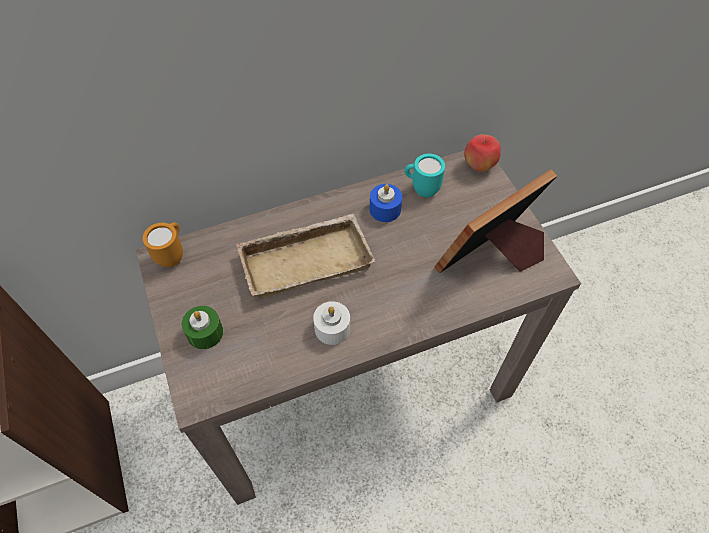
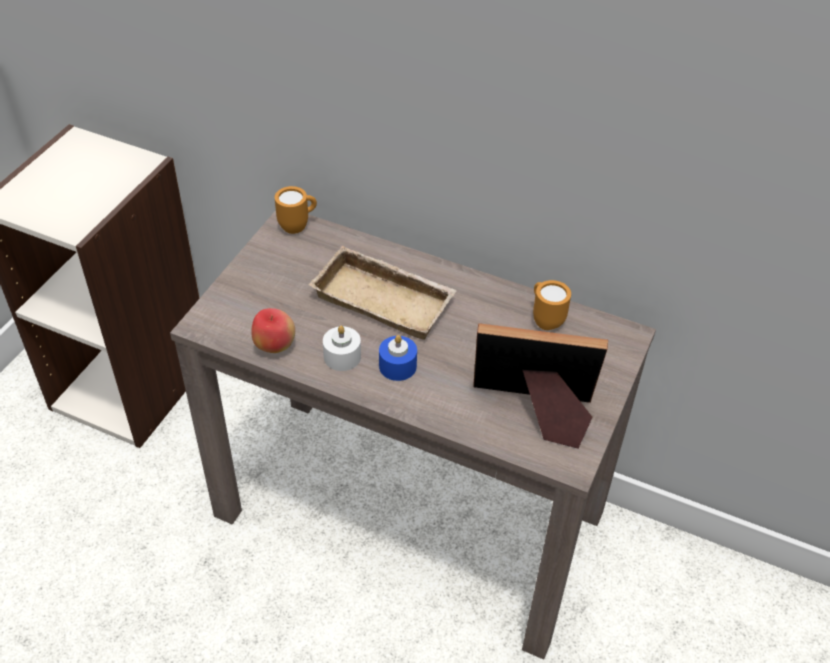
camera: 45 degrees right, 10 degrees down
green candle [182,306,223,349] -> none
blue candle [369,184,402,222] -> blue candle moved to [379,335,417,381]
turquoise mug [404,154,445,197] -> orange mug [533,280,571,330]
apple [464,134,501,172] -> apple moved to [251,308,295,353]

